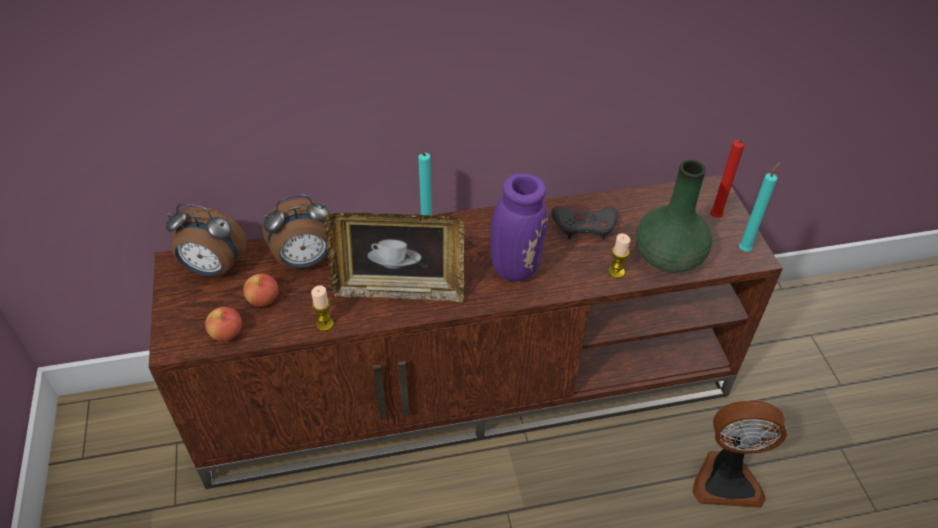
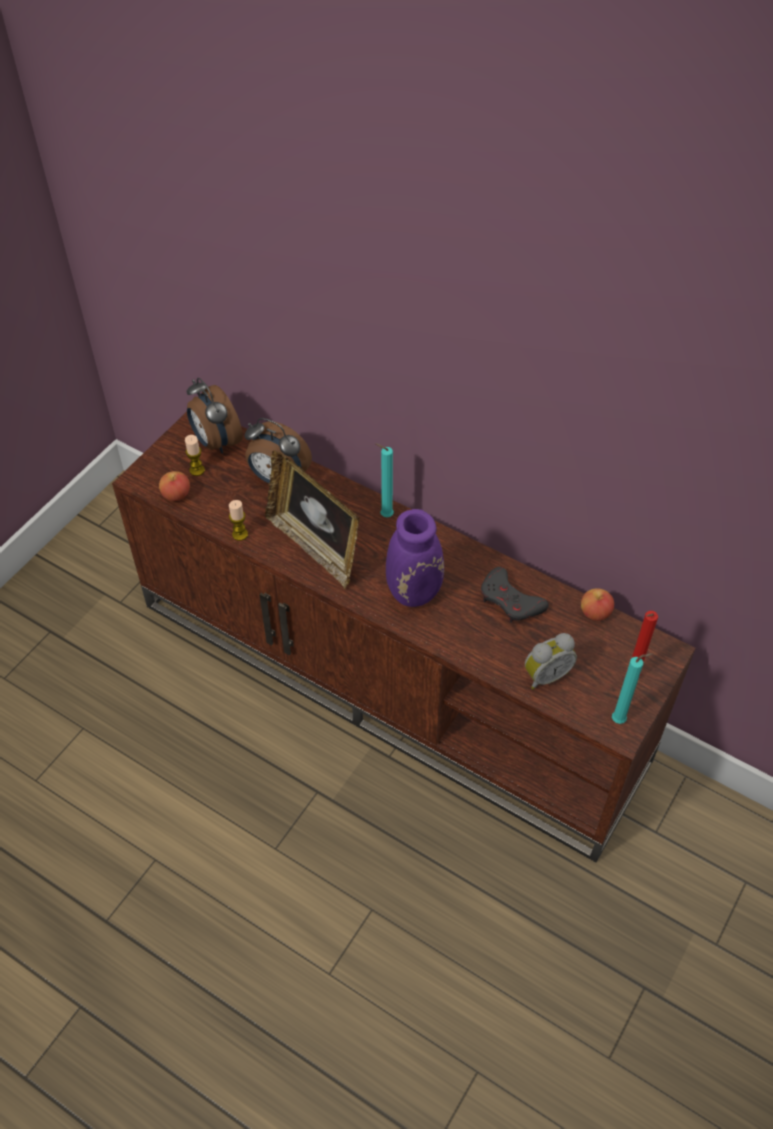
camera: 45 degrees right, 5 degrees up
apple [243,274,278,307] -> apple moved to [581,588,614,621]
candle [608,233,630,278] -> candle moved to [185,435,205,476]
green vase [636,160,712,272] -> alarm clock [525,633,577,689]
fan [693,400,787,508] -> none

